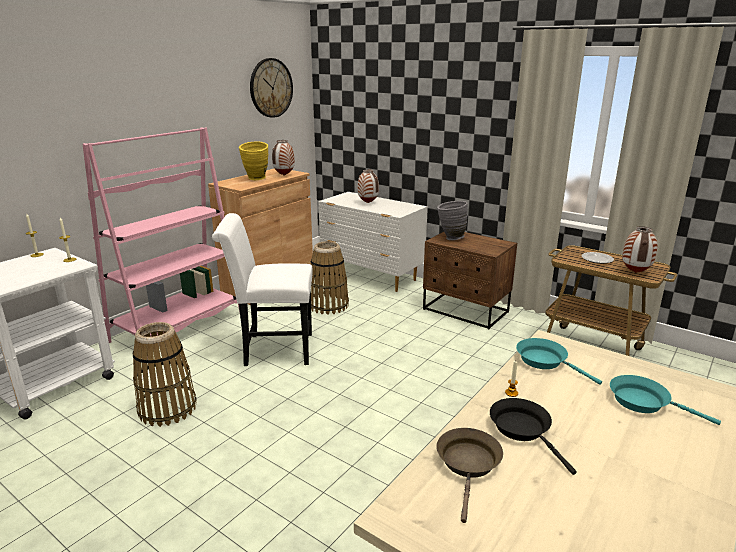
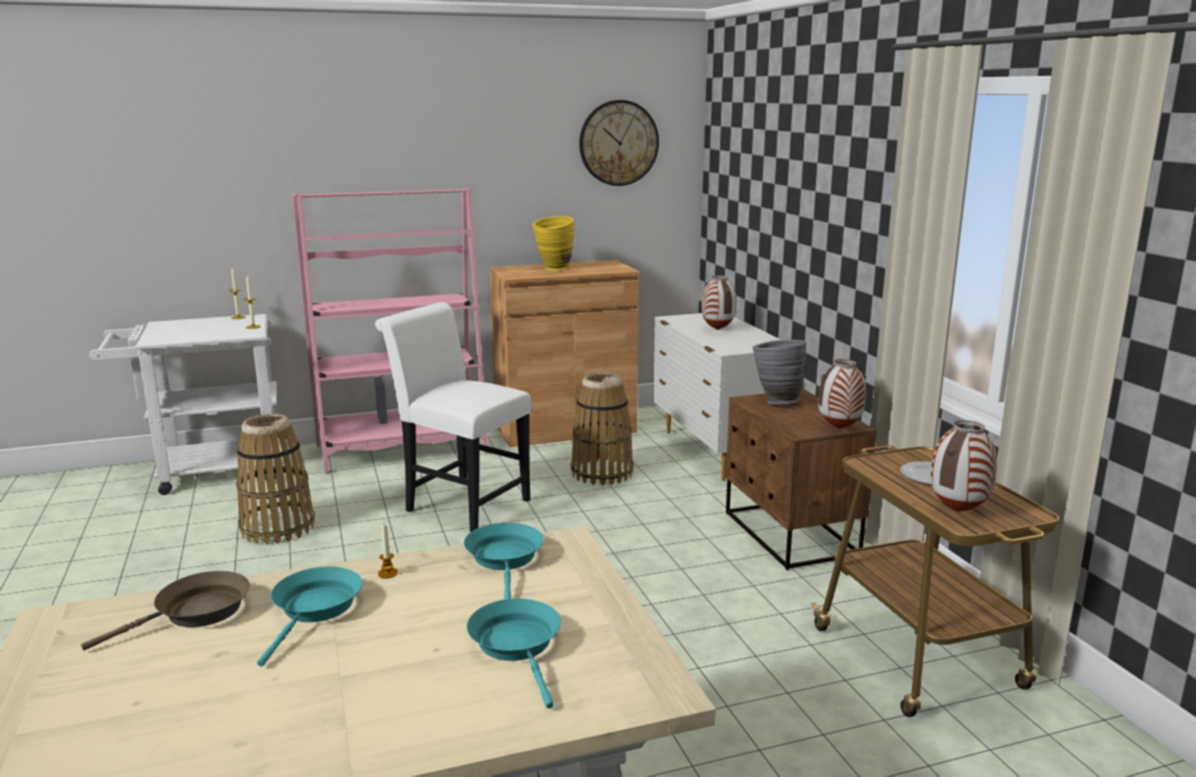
camera: 35 degrees right, 5 degrees down
vase [272,140,295,176] -> vase moved to [818,359,866,429]
black frying pan [490,398,577,475] -> turquoise frying pan [257,567,363,667]

